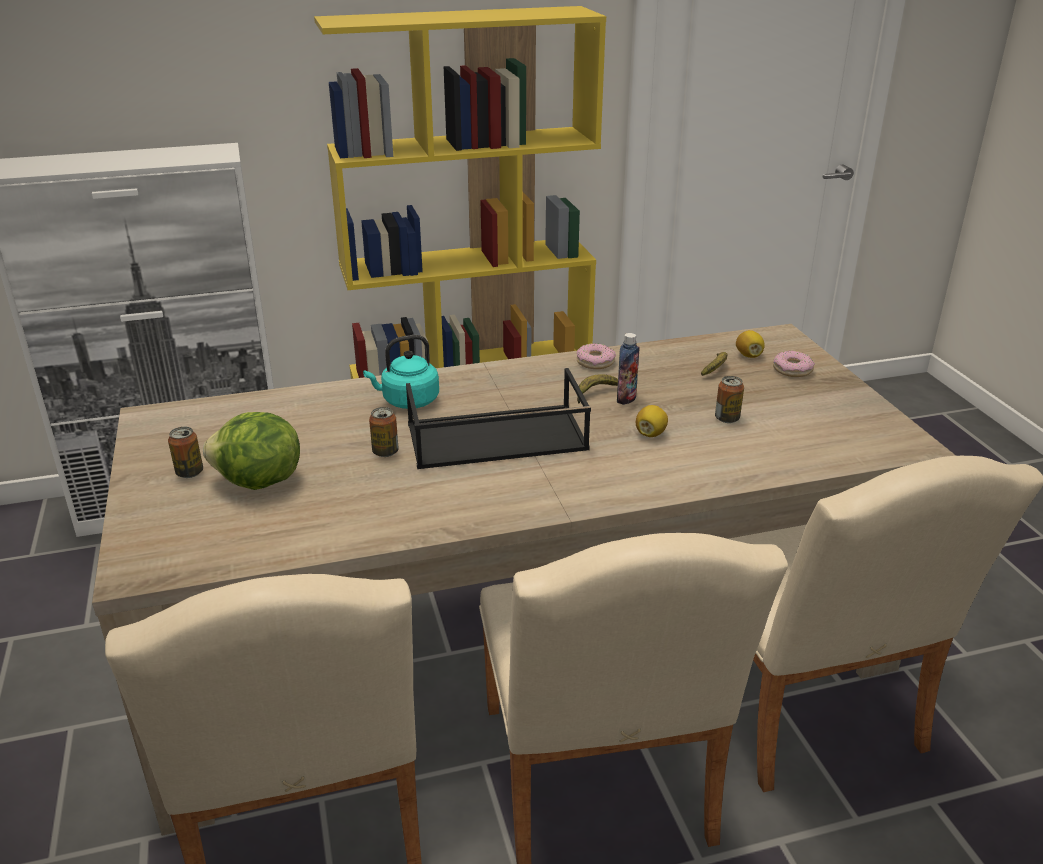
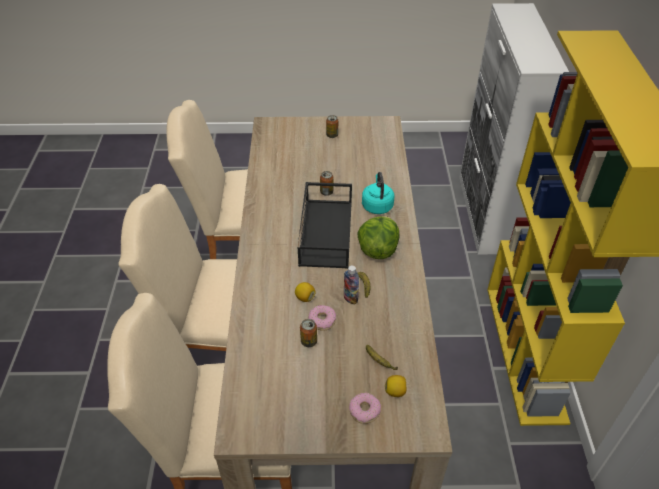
camera: 105 degrees right, 15 degrees up
lettuce [203,412,300,490] -> lettuce moved to [357,216,399,259]
donut [577,343,616,369] -> donut moved to [308,305,336,331]

